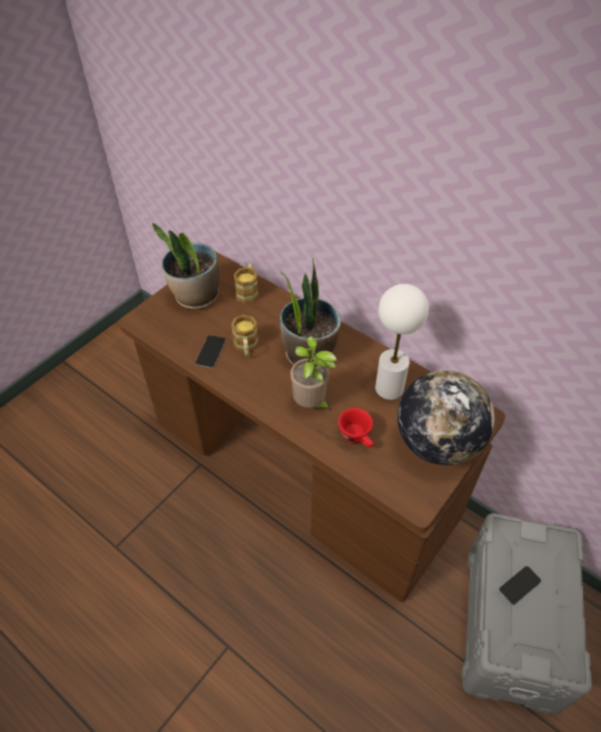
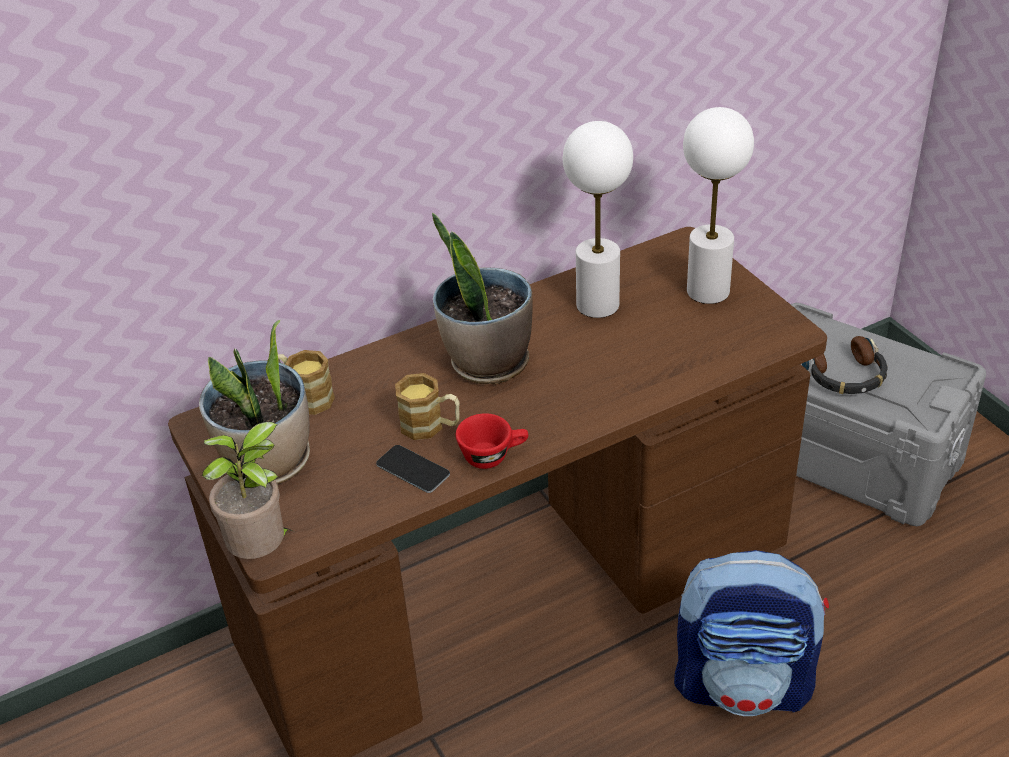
camera: 65 degrees left, 10 degrees down
potted plant [290,336,337,411] -> potted plant moved to [202,421,292,559]
red cup [338,408,374,447] -> red cup moved to [456,413,528,469]
globe [397,370,495,465] -> white table lamp [683,107,754,304]
phone [499,566,541,605] -> headphones [802,336,888,394]
none -> backpack [674,550,829,716]

